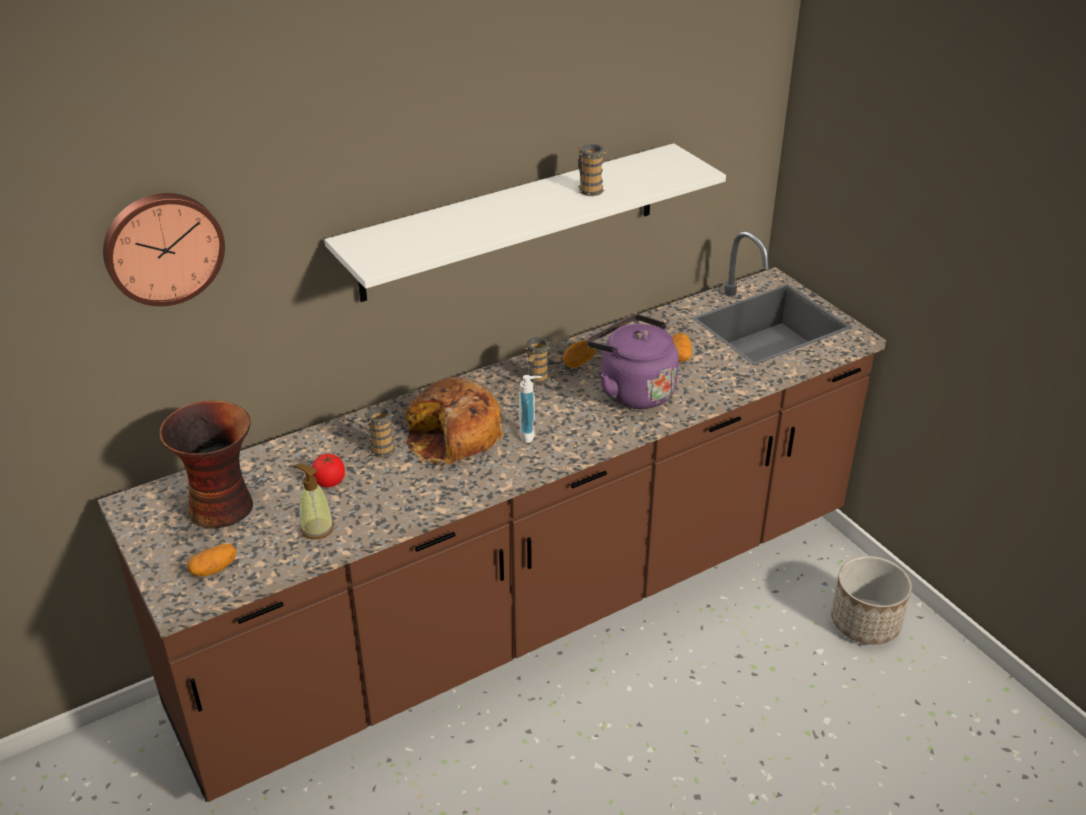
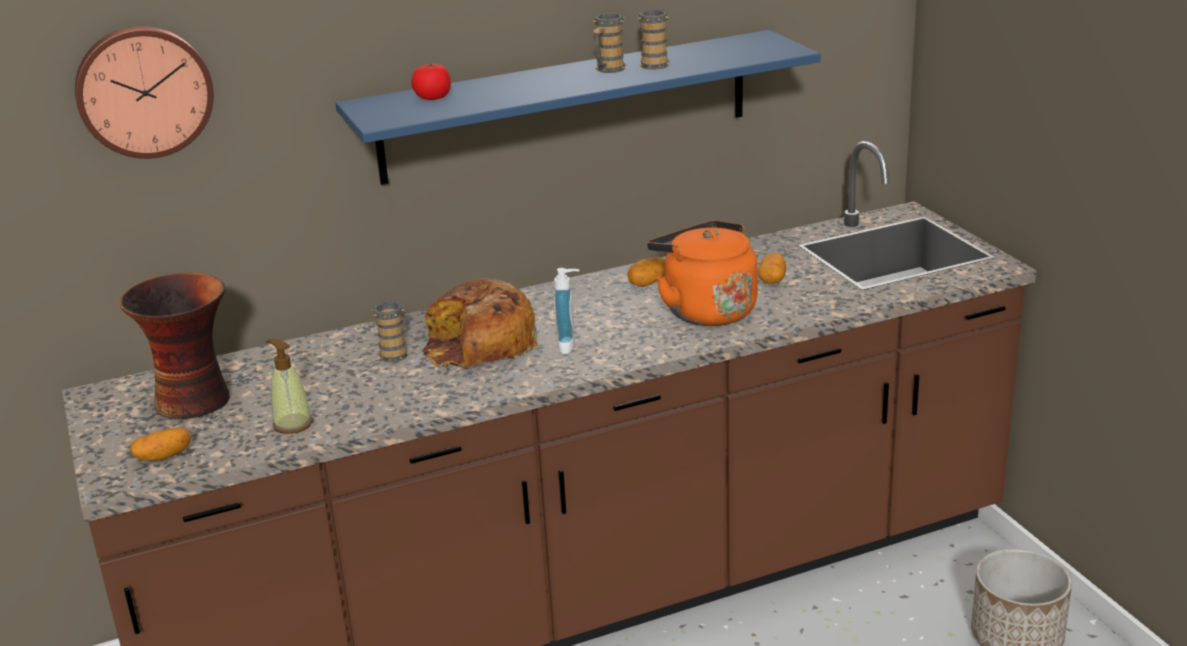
camera: 10 degrees right, 10 degrees down
tomato [312,454,345,488] -> tomato moved to [411,64,451,100]
white shelf [325,143,726,302] -> blue shelf [335,30,821,185]
mug [525,337,551,385] -> mug moved to [593,13,627,73]
purple kettle [587,314,679,409] -> orange kettle [647,220,758,326]

